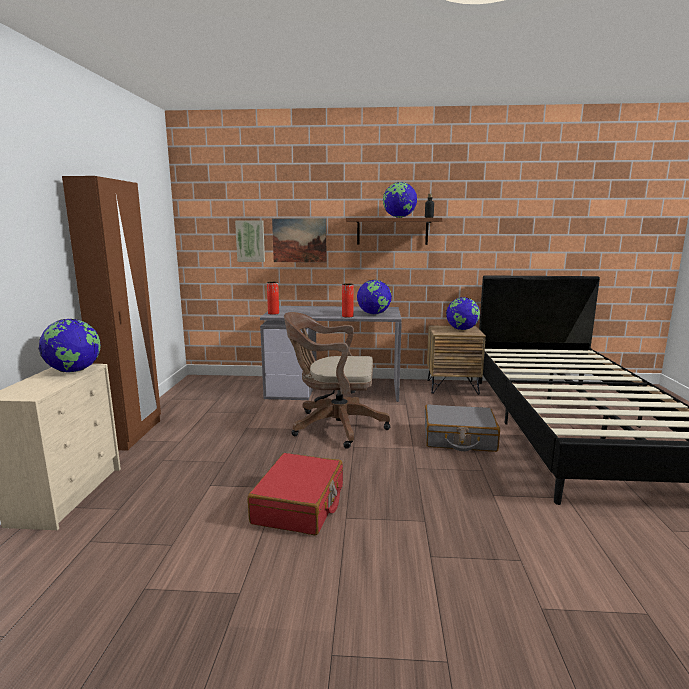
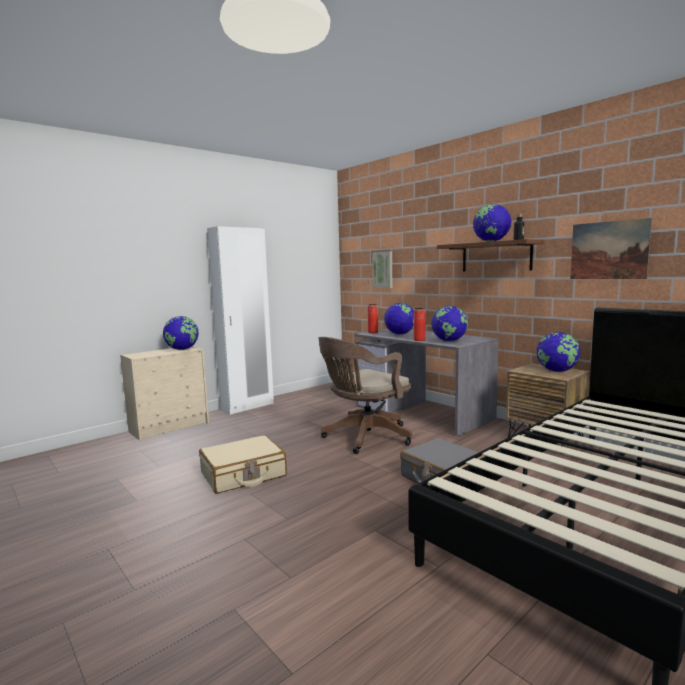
camera: 45 degrees right, 5 degrees down
brown wardrobe [62,176,161,451] -> white wardrobe [207,226,274,415]
red suitcase [248,453,343,535] -> beige suitcase [199,435,287,494]
picture [272,218,327,263] -> picture moved to [570,218,652,279]
brown office chair [284,312,390,449] -> brown office chair turned 90 degrees counterclockwise [318,337,412,454]
none -> globe [384,303,414,334]

